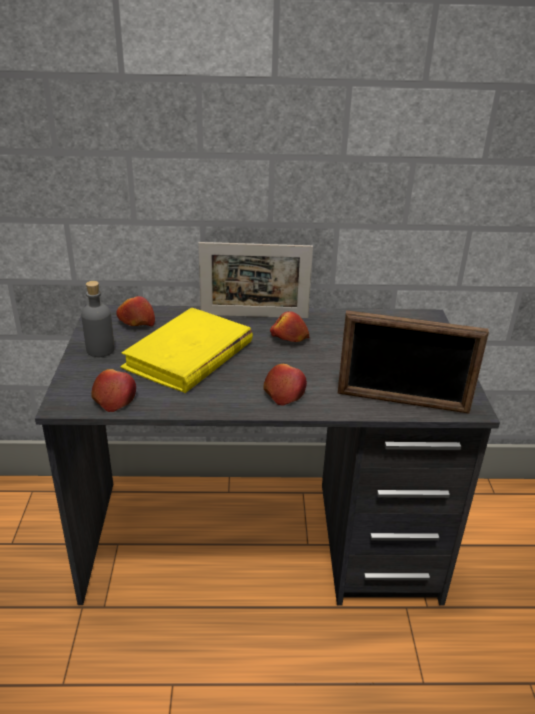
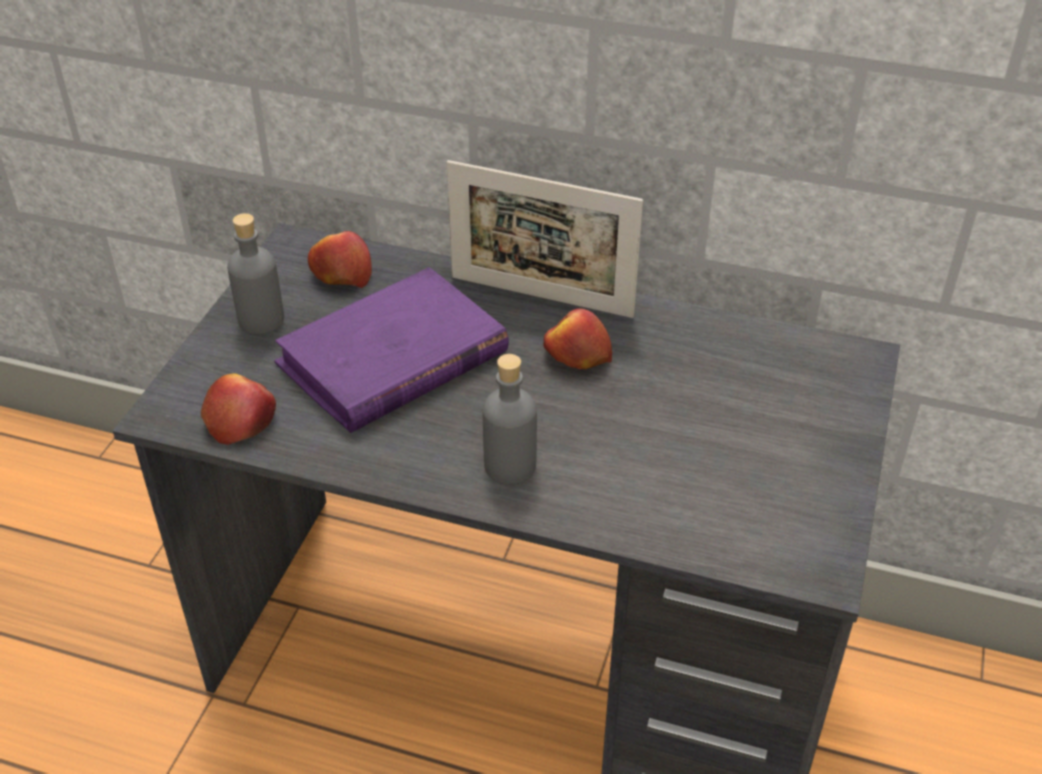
camera: 20 degrees right, 10 degrees up
yellow book [120,307,253,393] -> purple book [274,267,509,433]
apple [263,364,307,406] -> grey bottle [483,354,537,485]
picture frame [338,310,489,414] -> none

